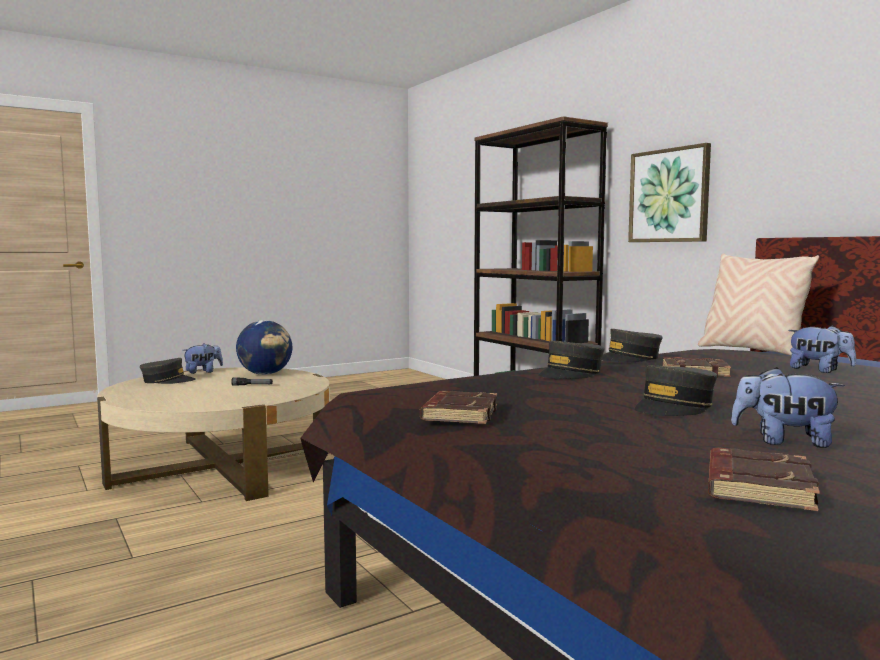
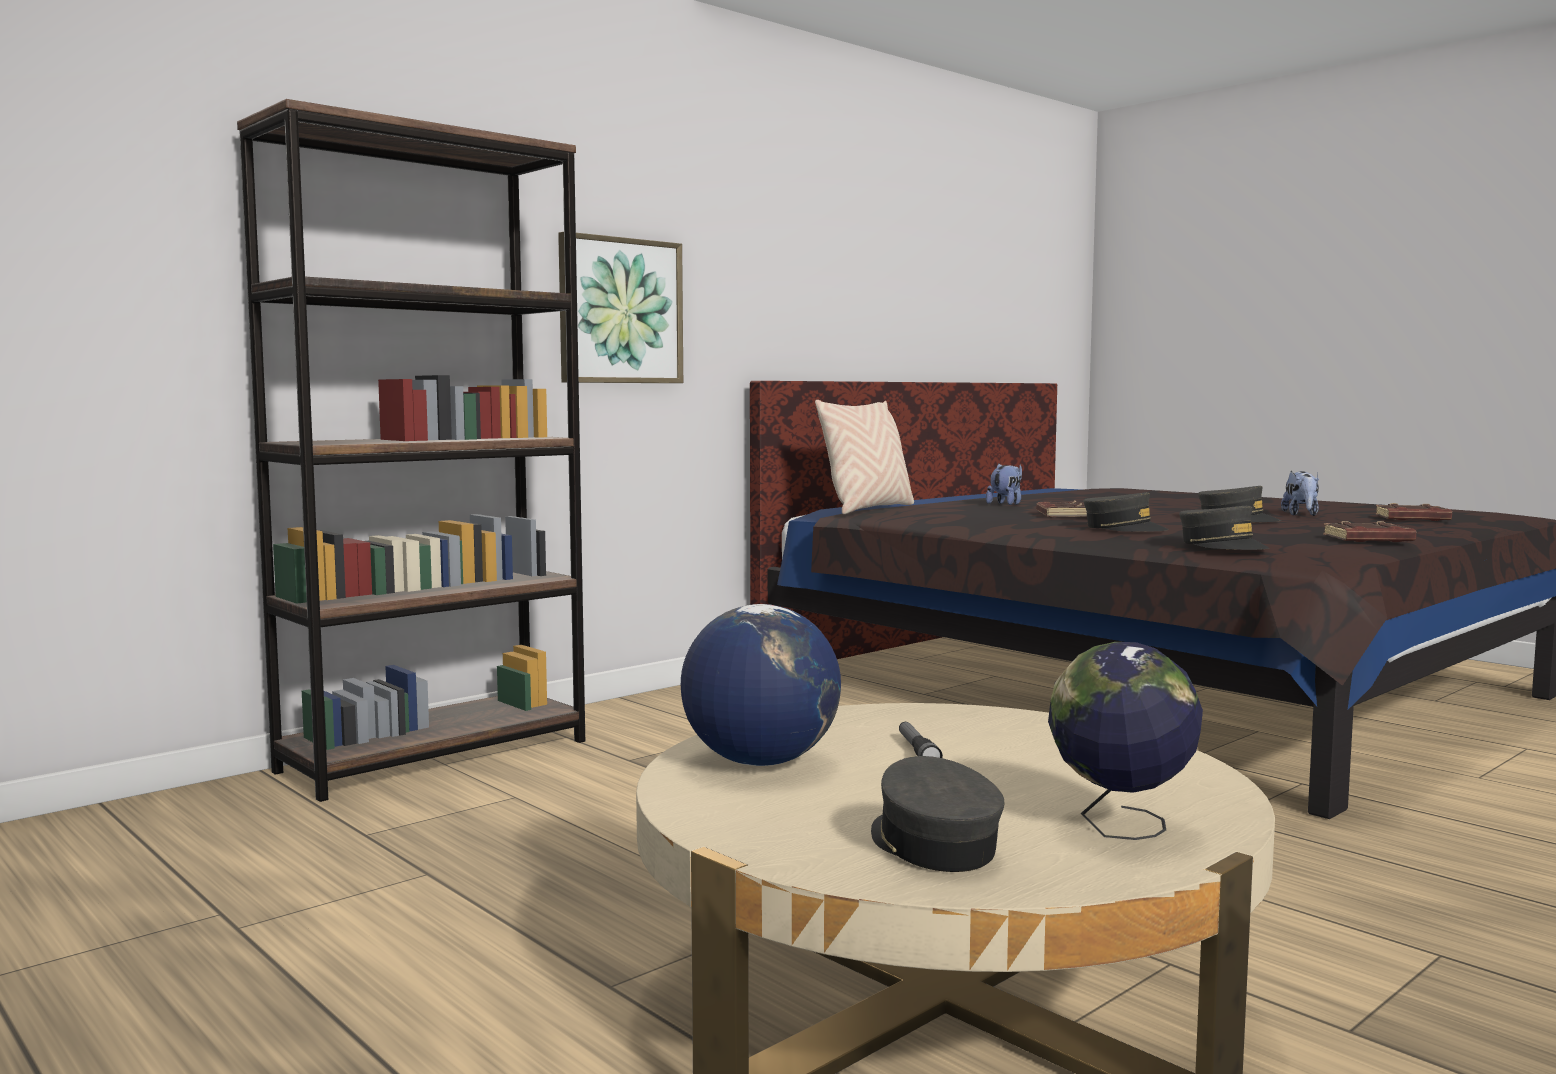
camera: 100 degrees left, 0 degrees up
plush toy [182,343,223,374] -> none
grey cap [602,329,663,362] -> grey cap moved to [1179,506,1269,550]
none -> globe [1048,642,1203,840]

